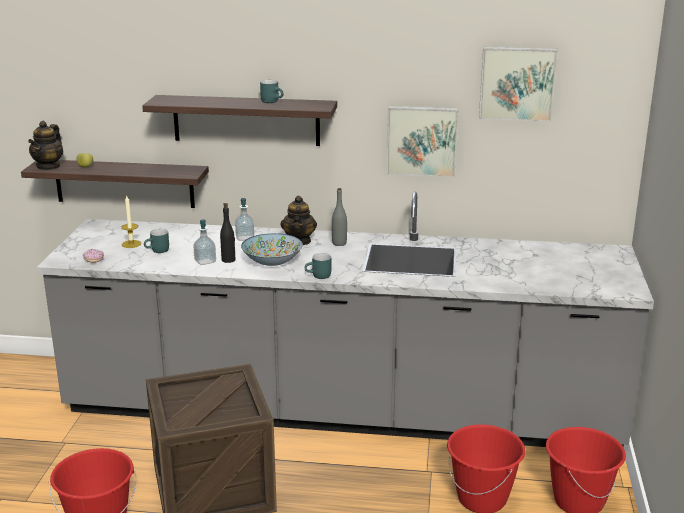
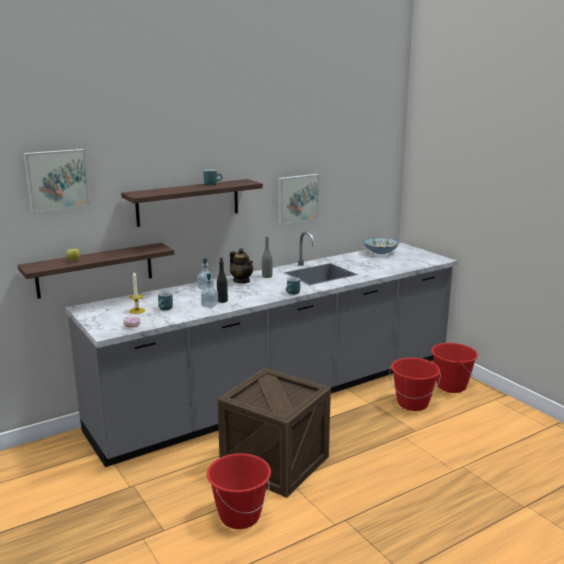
camera: 40 degrees left, 5 degrees down
teapot [28,121,63,170] -> none
bowl [241,233,303,266] -> bowl moved to [363,237,400,254]
picture [479,47,558,122] -> picture moved to [24,149,90,212]

